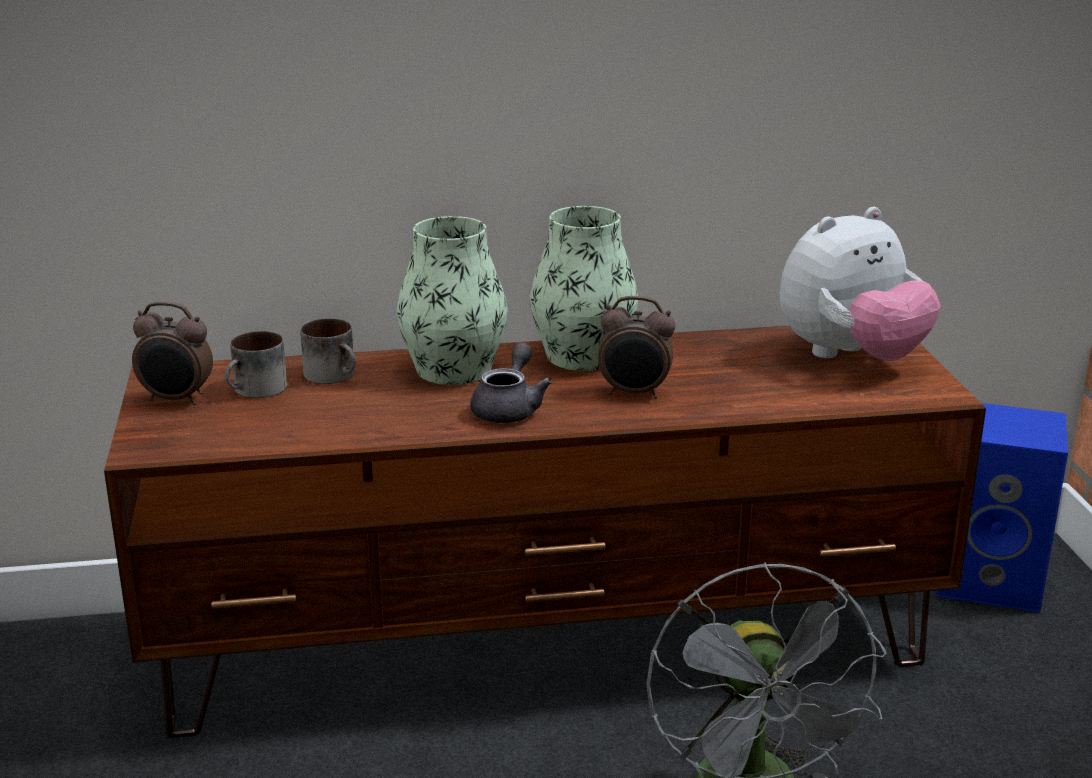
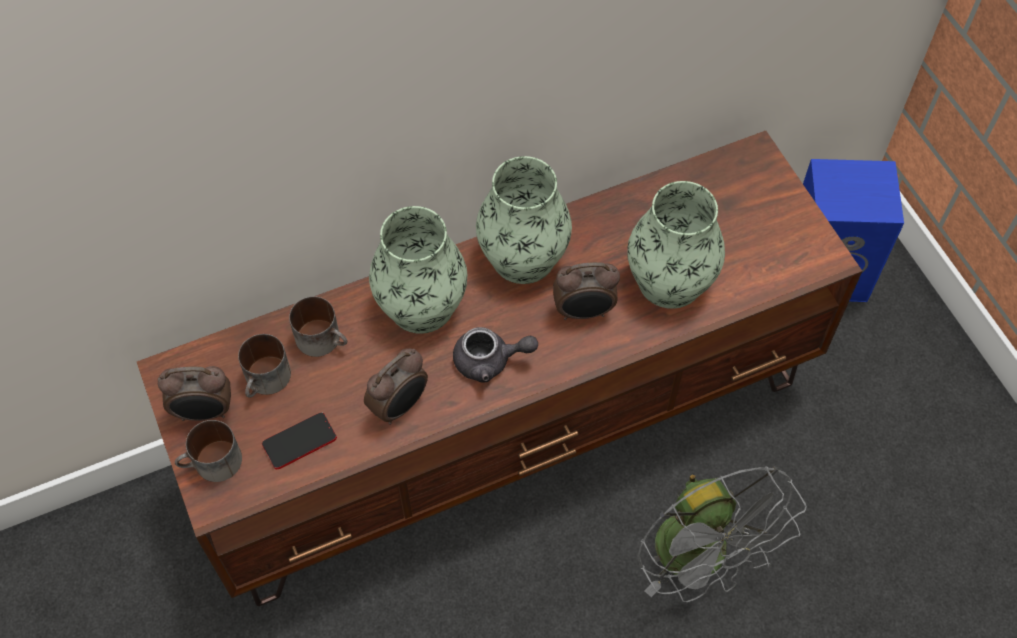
camera: 15 degrees left, 35 degrees up
grey teapot [470,343,552,423] -> grey teapot turned 90 degrees clockwise [453,327,538,383]
plush toy [780,207,941,361] -> none
none -> mug [175,420,242,482]
none -> phone [262,413,337,469]
none -> alarm clock [364,348,428,425]
none -> vase [627,181,725,309]

